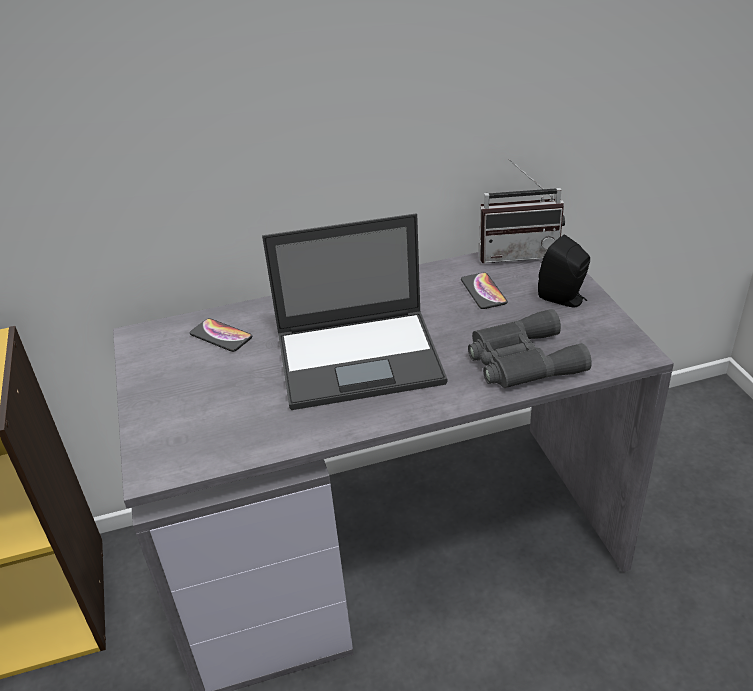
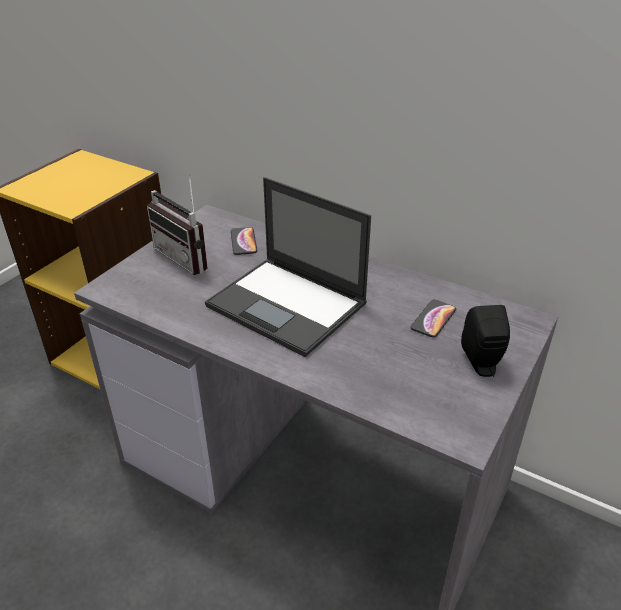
camera: 45 degrees right, 0 degrees up
grey binoculars [468,309,592,388] -> none
radio [479,159,565,263] -> radio moved to [147,174,208,275]

